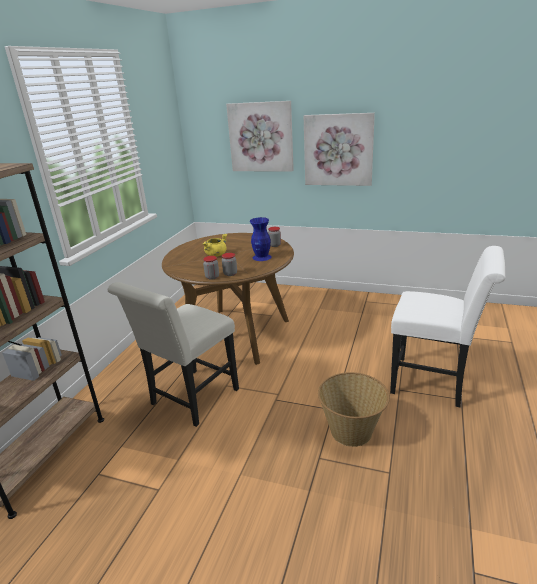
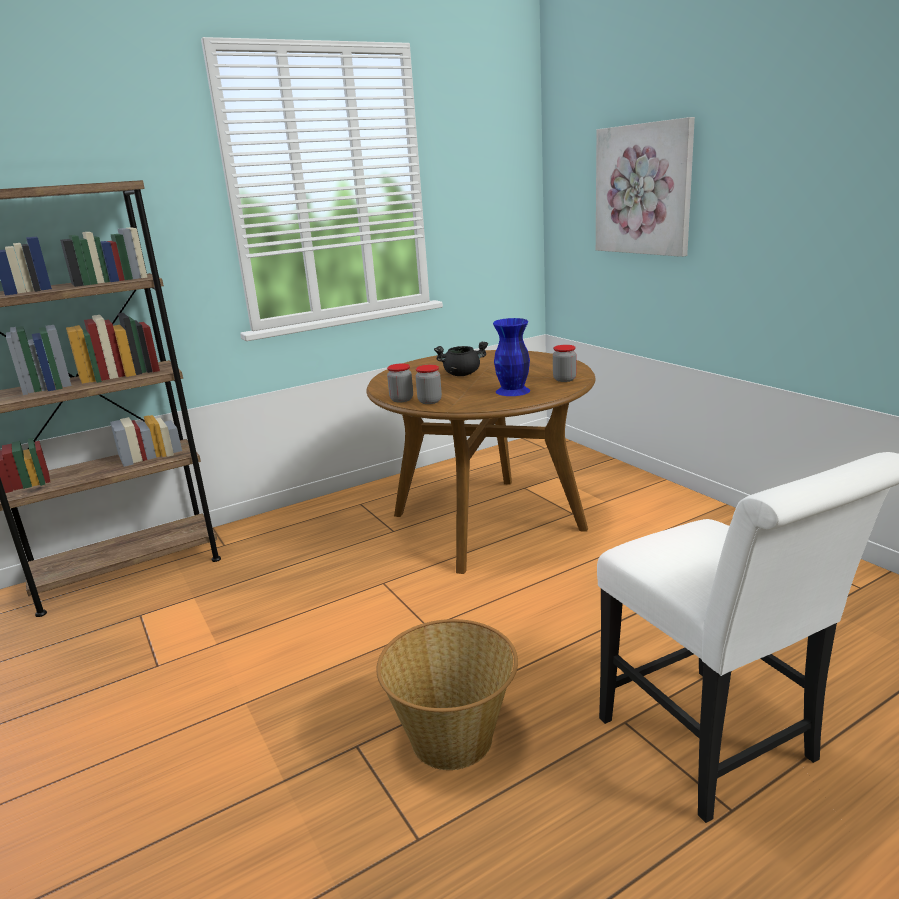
camera: 40 degrees right, 5 degrees down
white chair [108,282,239,427] -> none
yellow cooking pot [203,234,227,257] -> black cooking pot [434,342,488,376]
picture [304,113,375,186] -> none

